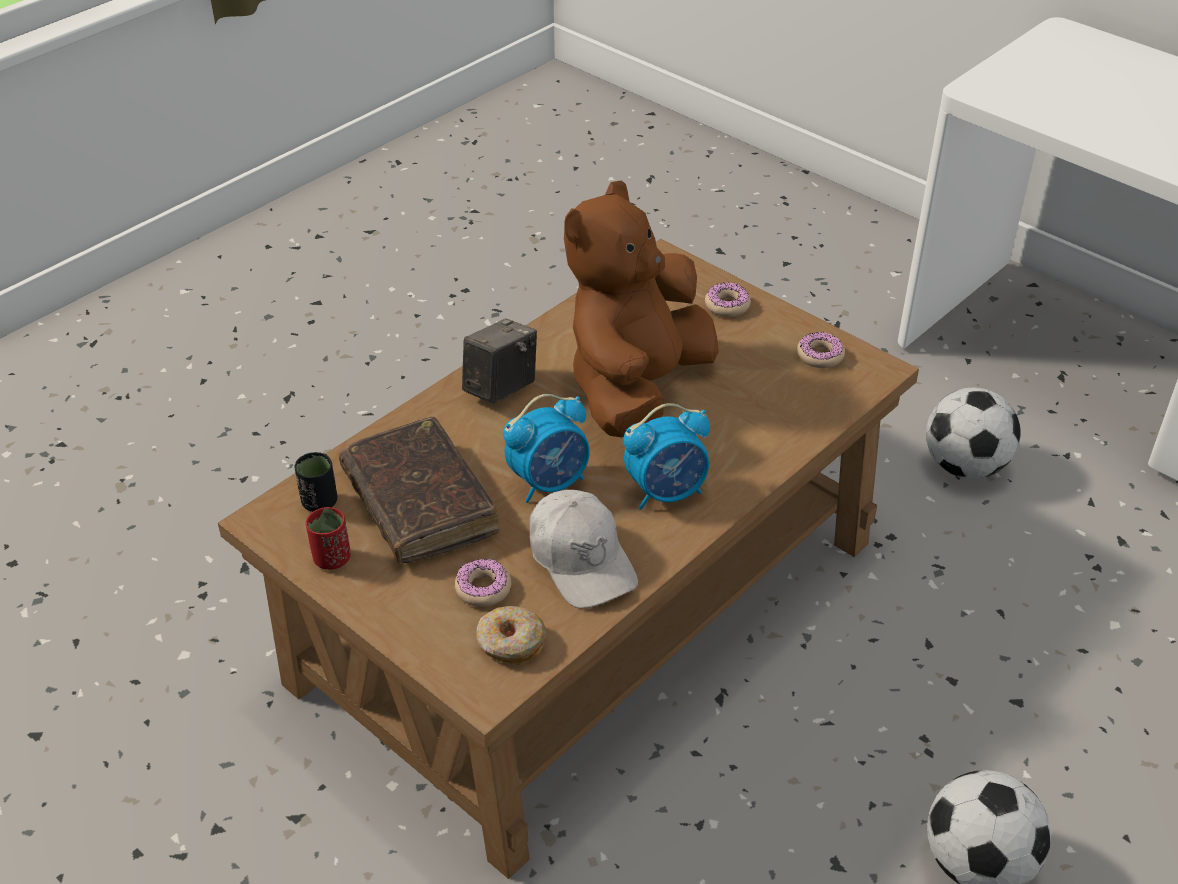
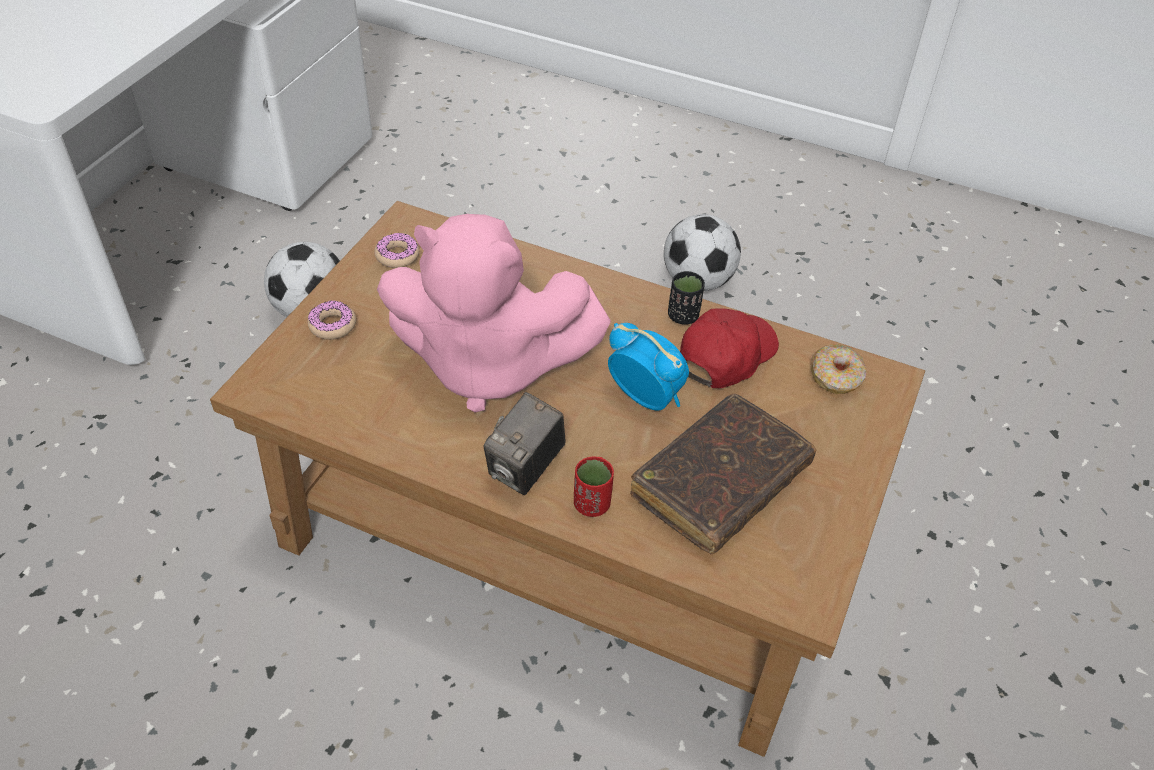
camera: 110 degrees left, 5 degrees up
black cup [295,452,337,512] -> black cup moved to [668,271,705,325]
red cup [306,507,351,570] -> red cup moved to [574,456,614,517]
donut [455,559,511,607] -> none
camera [462,319,537,404] -> camera turned 75 degrees counterclockwise [484,392,566,495]
white cap [529,490,638,609] -> red cap [680,308,779,388]
brown plush toy [564,180,719,438] -> pink plush toy [377,214,611,412]
alarm clock [623,403,710,510] -> none

